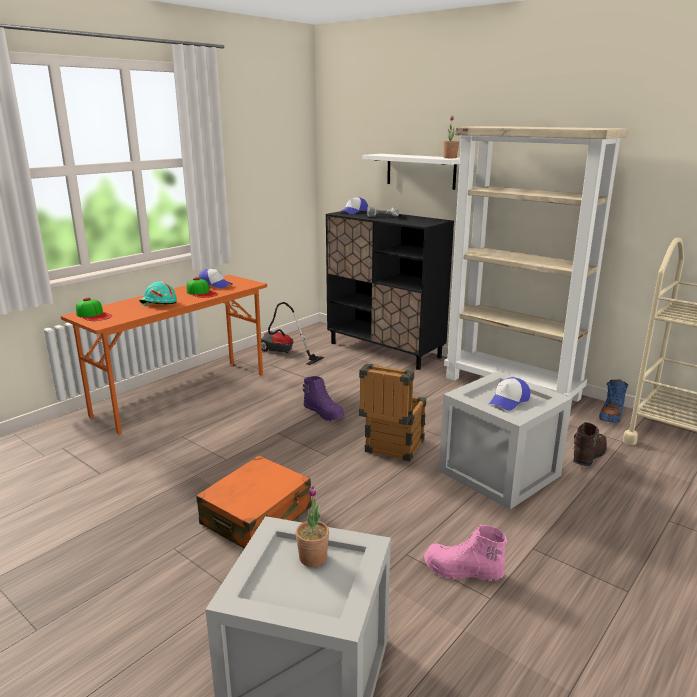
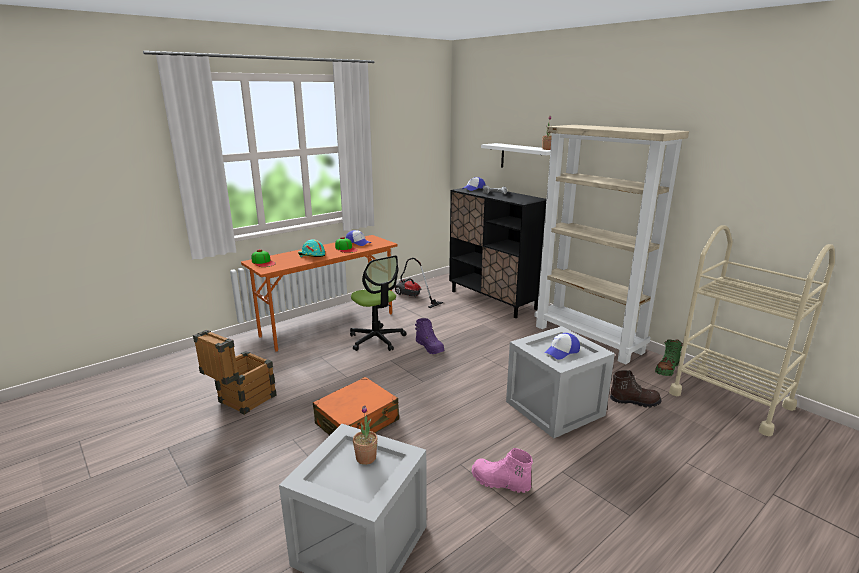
camera: 10 degrees right, 0 degrees up
crate [359,363,426,461] -> crate moved to [193,330,277,415]
brown boot [573,422,607,466] -> brown boot turned 45 degrees clockwise [610,370,662,408]
blue boot [599,379,628,423] -> green boot [655,339,683,376]
none -> office chair [350,255,406,351]

